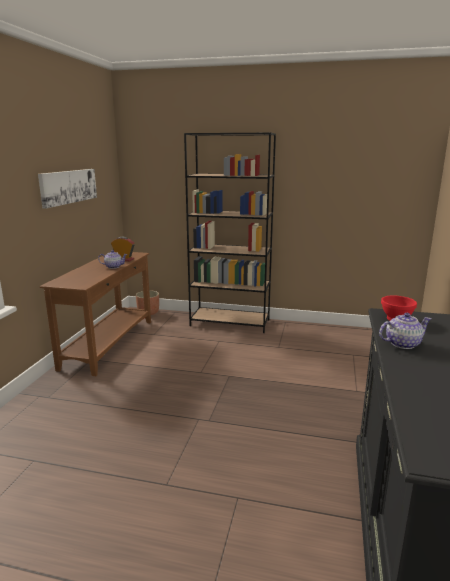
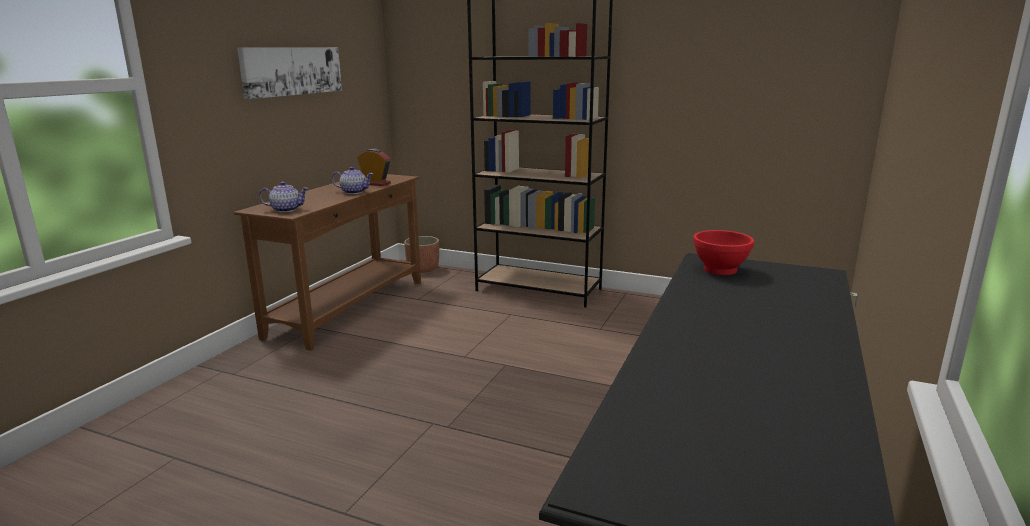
camera: 10 degrees right, 0 degrees up
teapot [379,313,431,349] -> teapot moved to [259,182,309,212]

